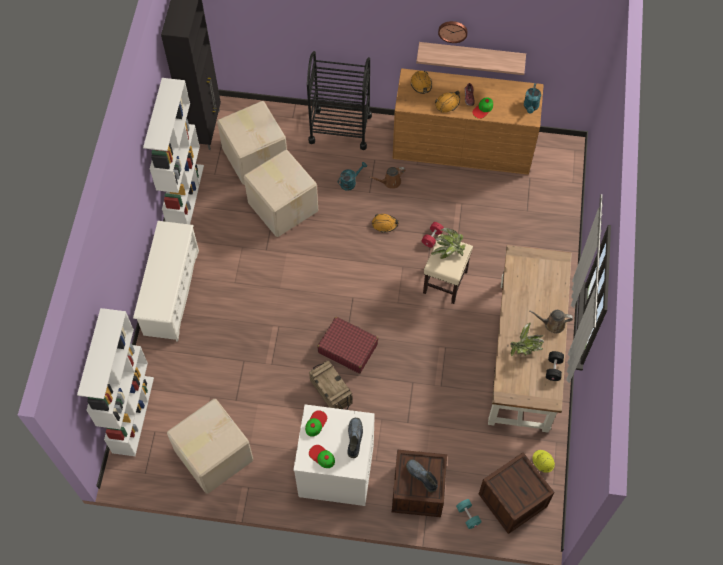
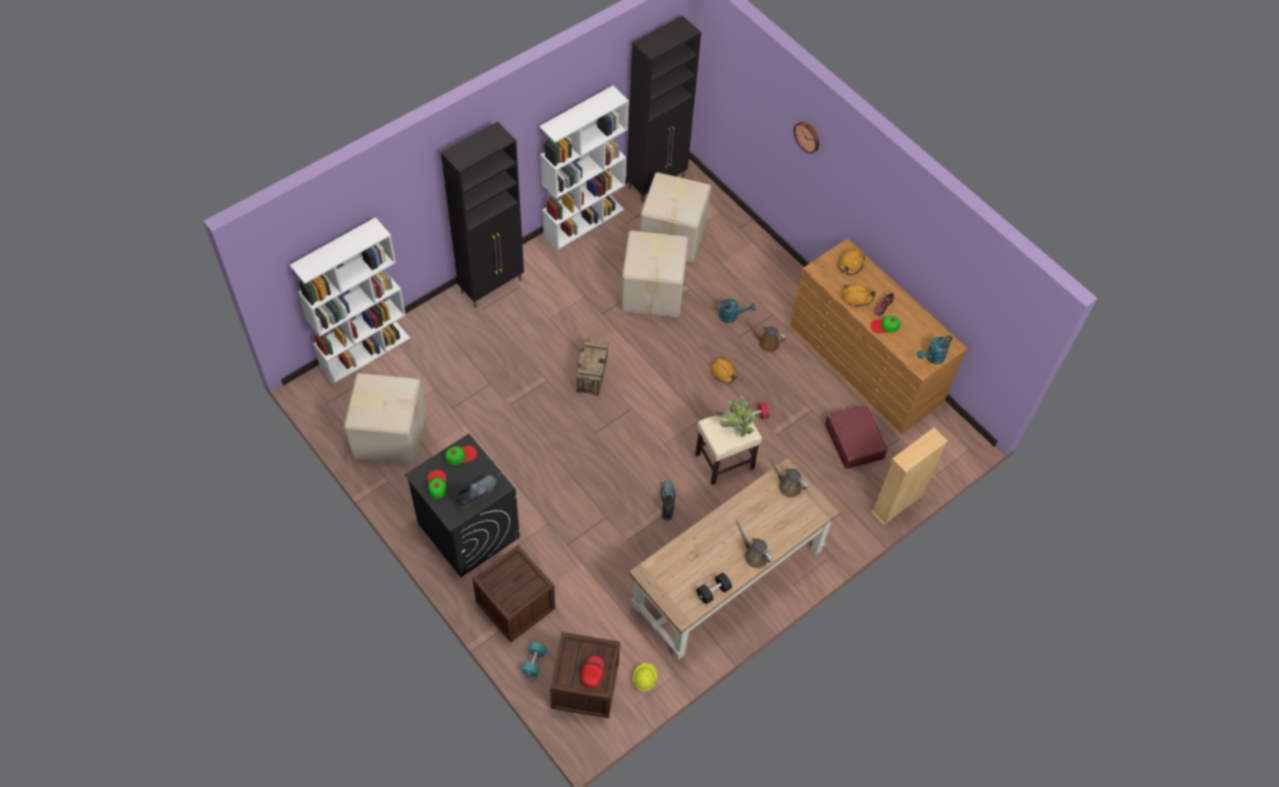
camera: 40 degrees right, 5 degrees down
white shoe rack [133,221,199,342] -> black cabinet [441,121,524,308]
white washing machine [293,404,375,506] -> black washing machine [405,434,520,577]
black cart [307,51,372,150] -> none
crate [309,361,353,410] -> crate moved to [575,339,609,396]
red suitcase [317,317,378,374] -> red suitcase moved to [825,405,888,469]
boot [406,459,438,493] -> boot moved to [660,481,676,521]
shelf [416,42,526,75] -> none
wall clock [438,21,468,43] -> wall clock moved to [794,122,819,154]
potted plant [510,323,544,356] -> none
none -> red cap [582,656,604,687]
none -> brown watering can [766,454,809,498]
none -> beige bookcase [871,428,948,525]

